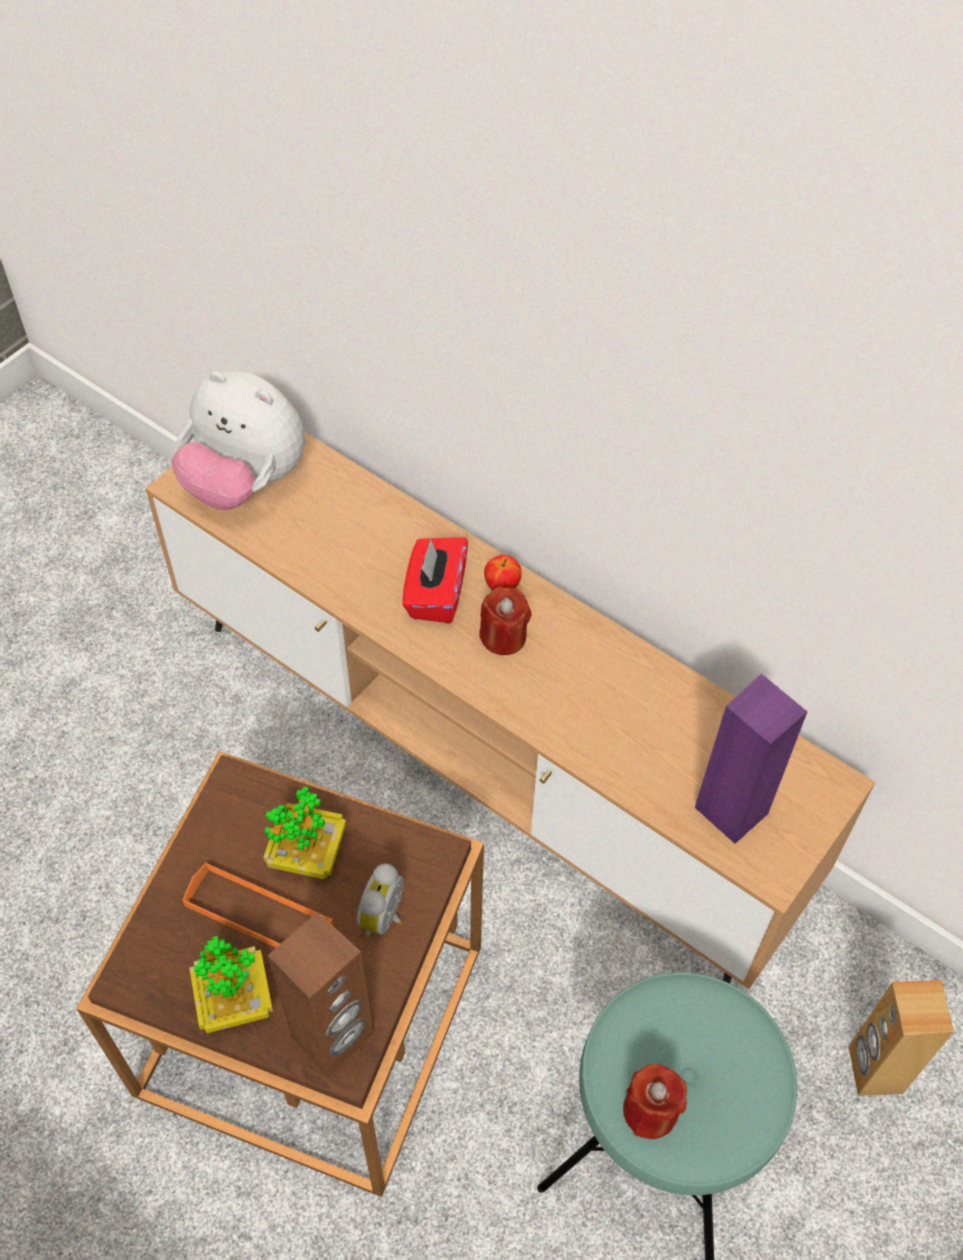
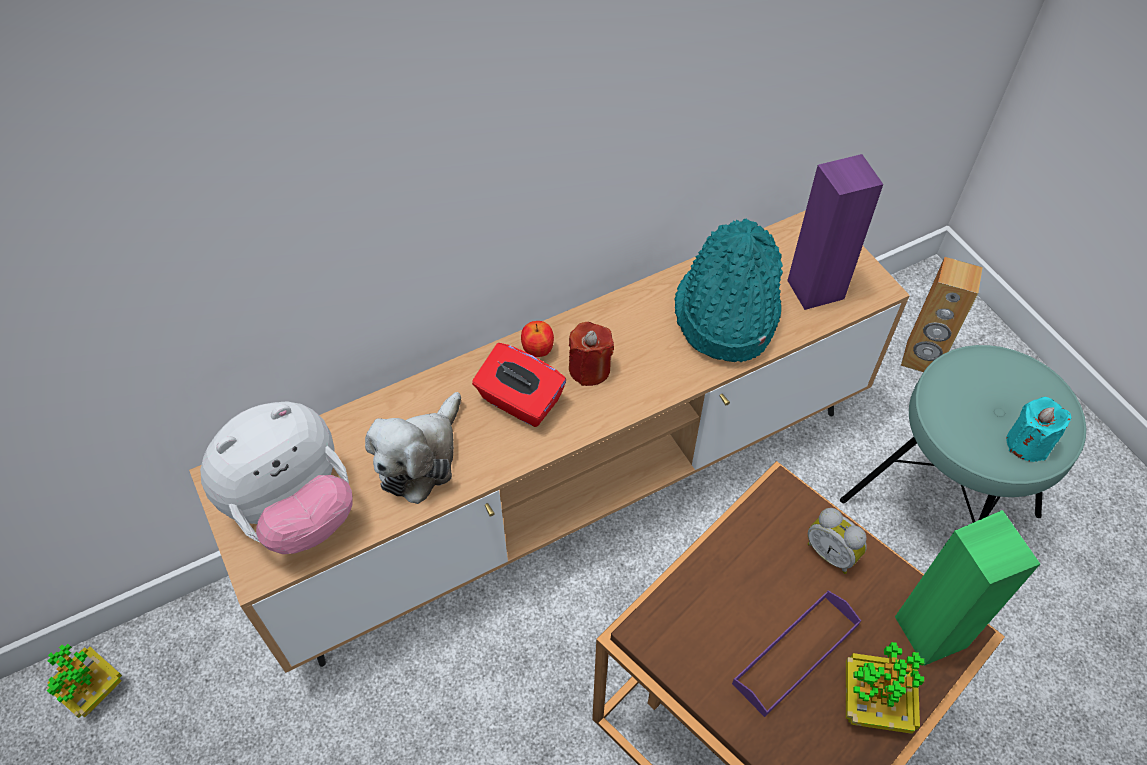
camera: 65 degrees left, 0 degrees up
orange tray [183,862,334,948] -> purple tray [732,590,861,717]
potted plant [263,787,346,879] -> potted plant moved to [47,644,122,718]
brown speaker [268,912,373,1077] -> green speaker [895,510,1040,666]
red candle [623,1064,687,1139] -> turquoise candle [1006,397,1071,462]
none -> plush toy [365,392,461,504]
none -> turquoise hat [674,219,783,362]

